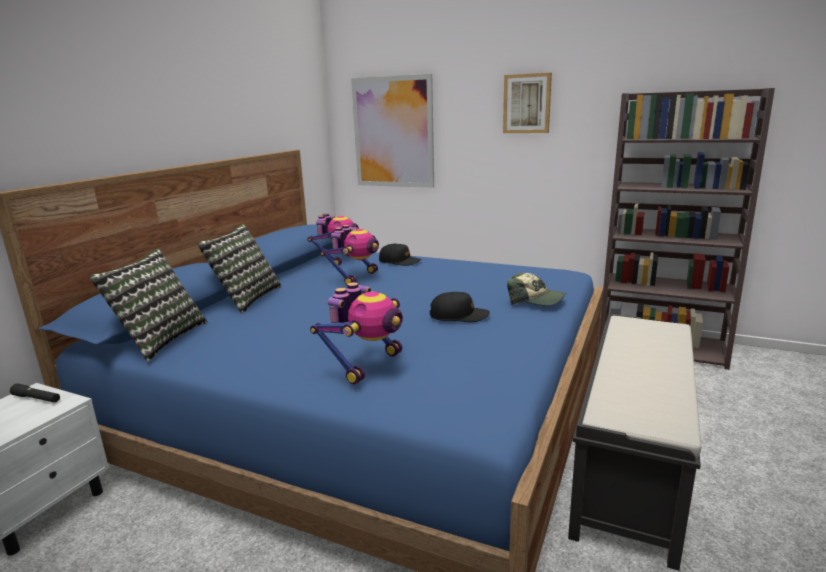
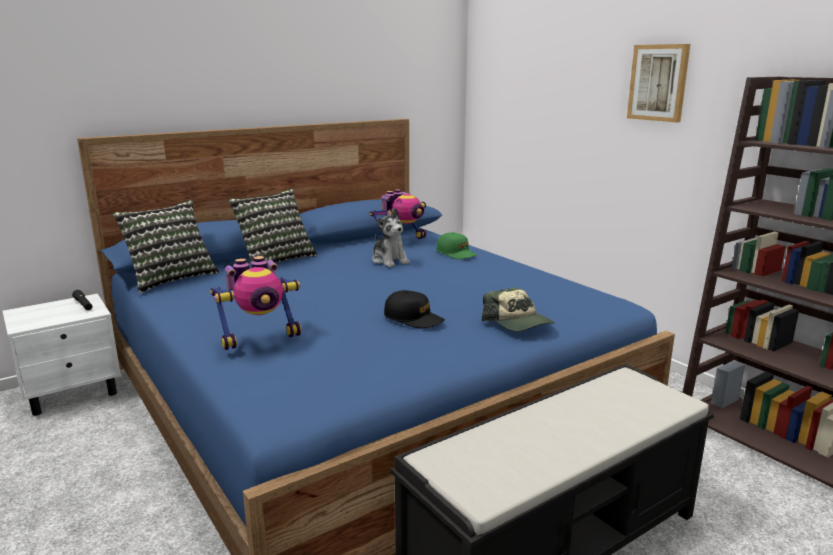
camera: 30 degrees right, 0 degrees up
toy robot [320,225,379,285] -> plush toy [372,208,410,268]
picture [351,74,434,188] -> none
black cap [379,243,421,266] -> green cap [436,232,477,259]

